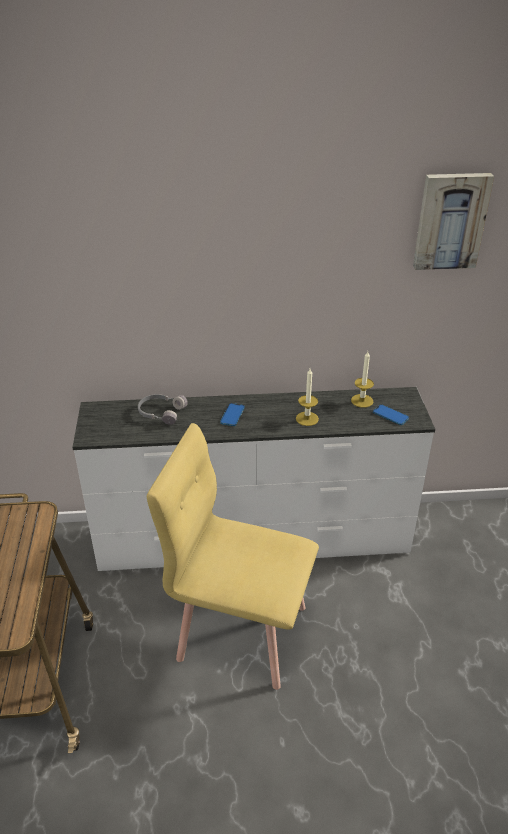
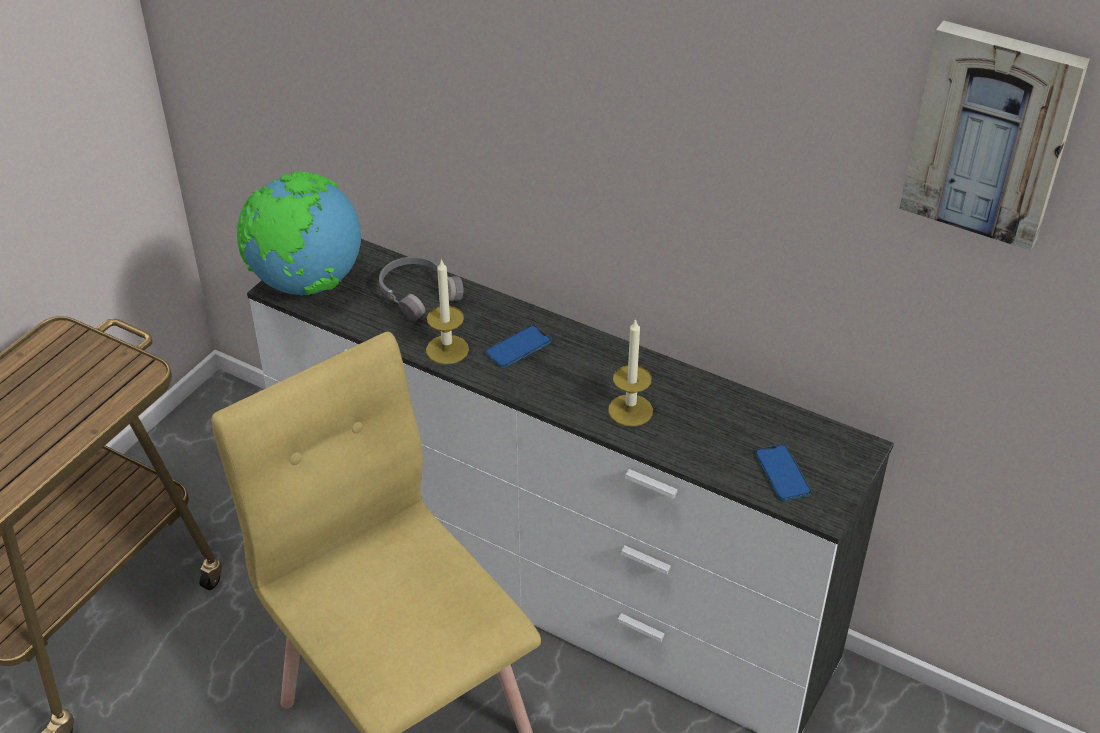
camera: 35 degrees right, 5 degrees up
candle [351,351,374,408] -> candle moved to [426,259,469,364]
none -> globe [237,172,361,296]

